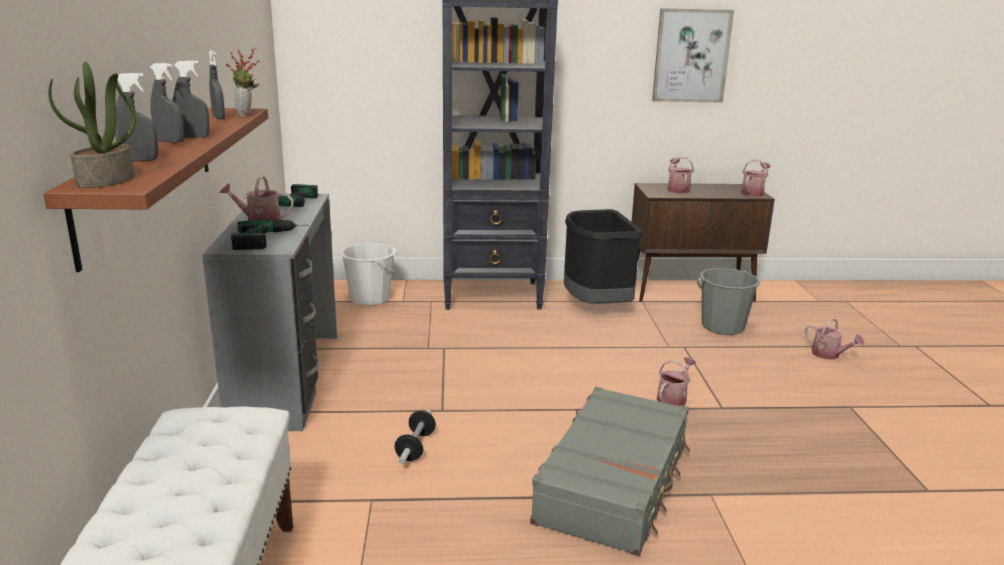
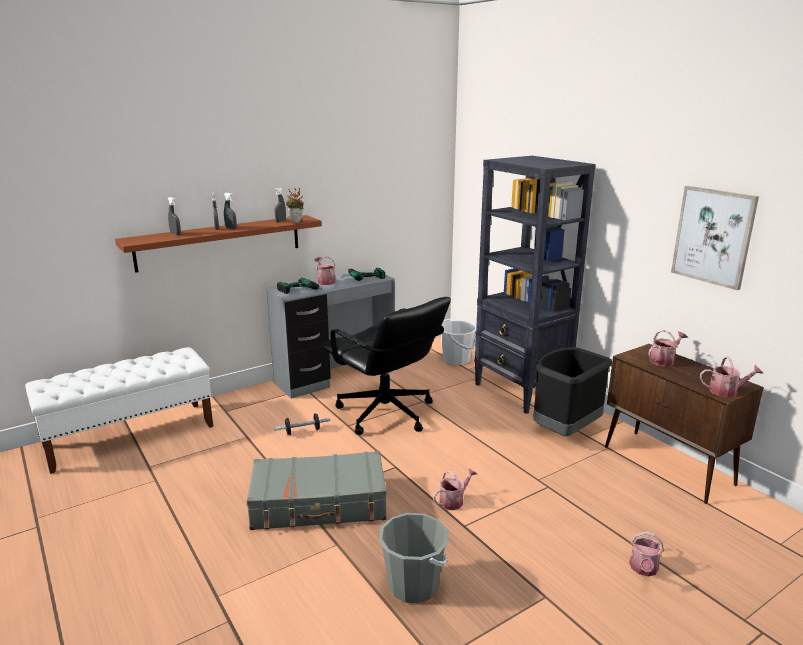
camera: 60 degrees right, 0 degrees up
potted plant [48,62,136,188] -> none
watering can [657,357,696,406] -> watering can turned 45 degrees counterclockwise [433,468,477,510]
grey bucket [697,268,760,335] -> grey bucket moved to [379,513,448,603]
none -> black office chair [321,297,451,435]

